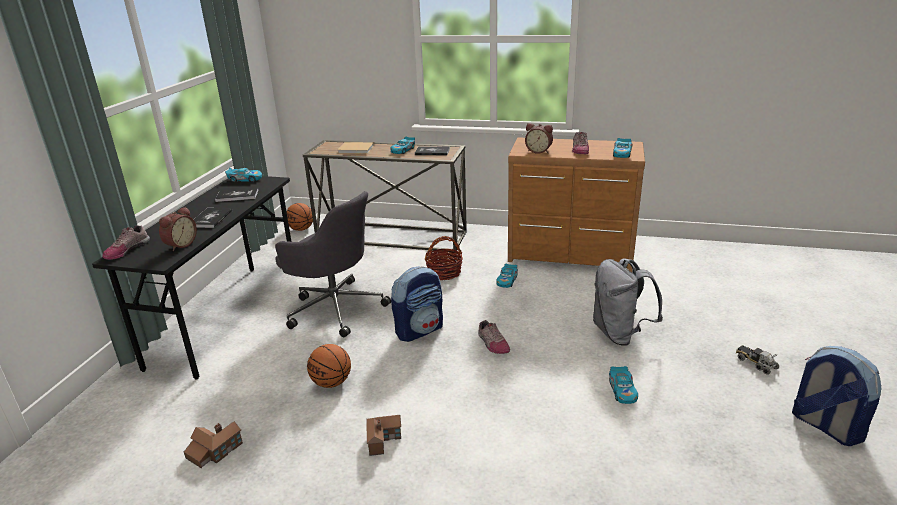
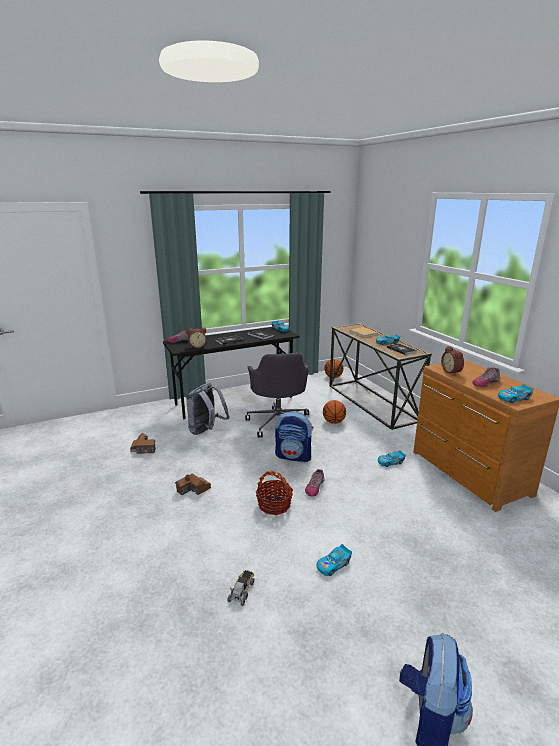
camera: 50 degrees right, 5 degrees down
basketball [307,344,351,388] -> basketball moved to [323,400,346,424]
basket [425,236,463,280] -> basket moved to [255,471,293,515]
grey backpack [593,258,663,346] -> grey backpack moved to [186,383,230,435]
toy truck [736,345,779,375] -> toy truck moved to [227,570,254,606]

